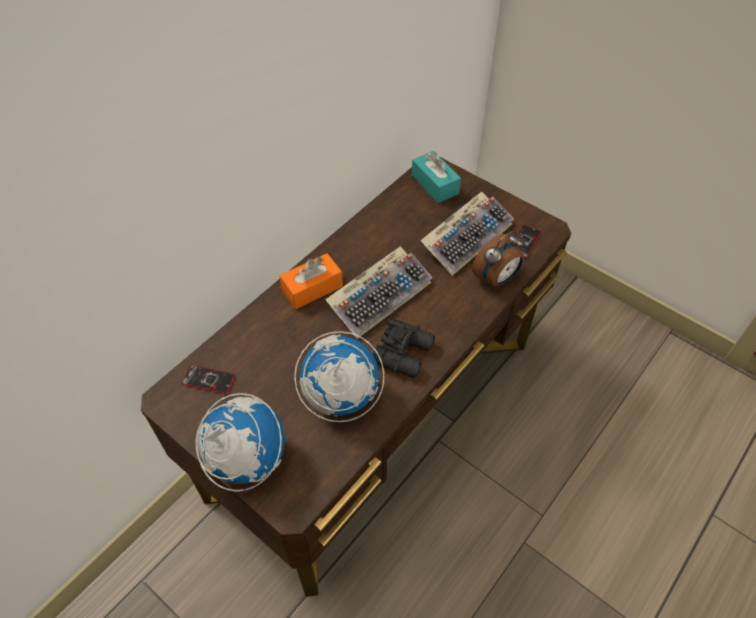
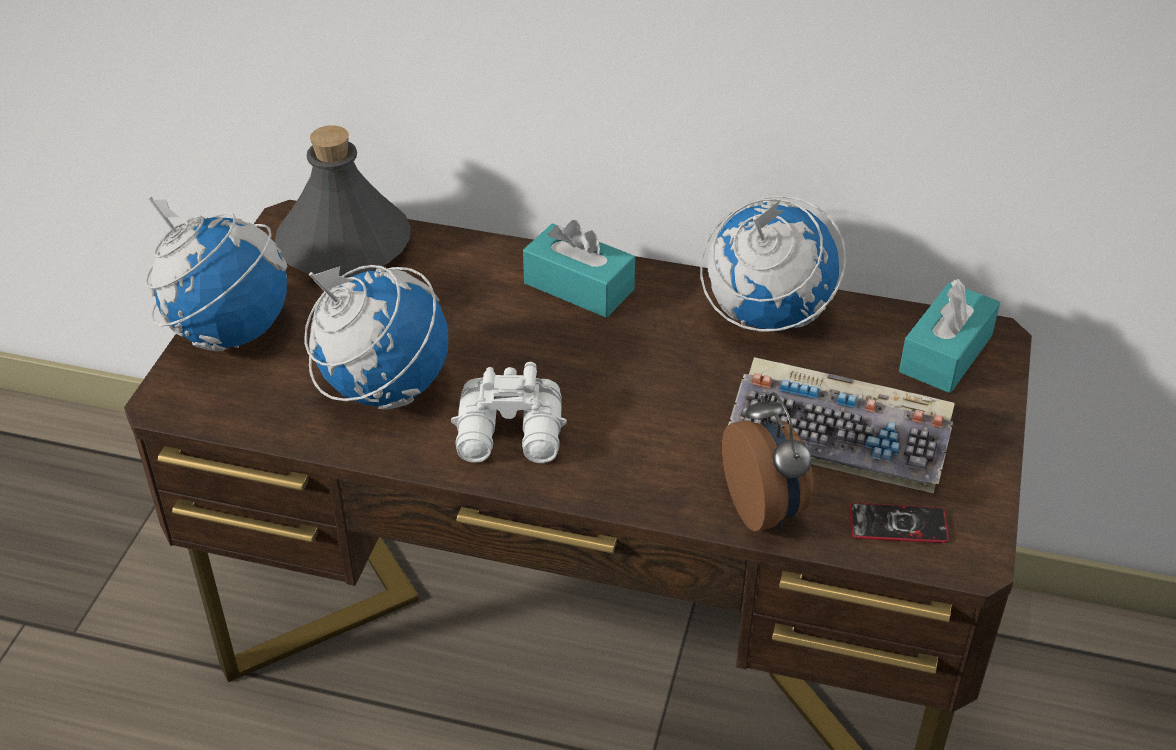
camera: 65 degrees right, 10 degrees down
phone [182,365,235,394] -> grey bottle [275,125,411,278]
orange tissue box [279,253,343,309] -> turquoise tissue box [523,220,635,318]
keyboard [325,246,433,339] -> none
black binoculars [373,319,435,378] -> white binoculars [451,362,567,463]
alarm clock [472,230,525,287] -> alarm clock turned 135 degrees counterclockwise [722,392,813,532]
none -> globe [700,195,846,332]

